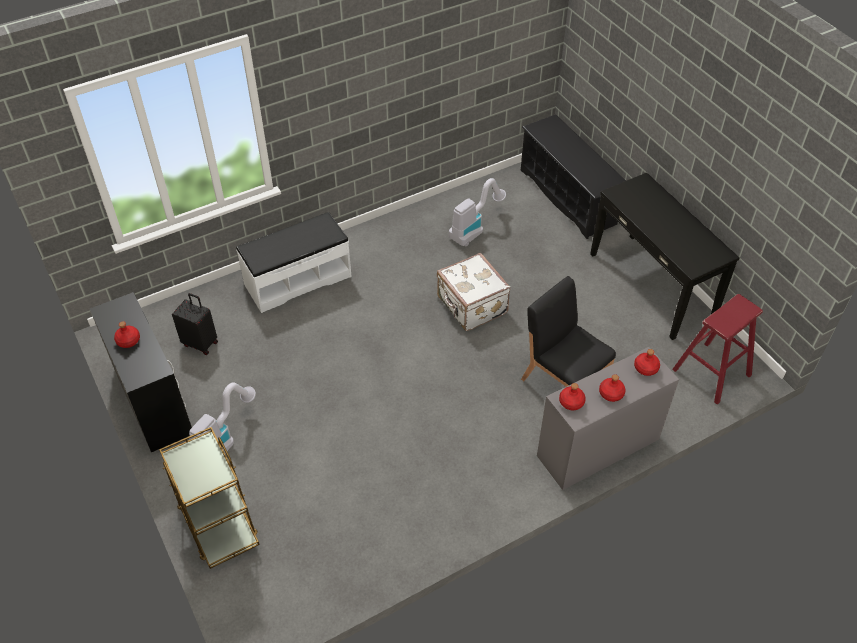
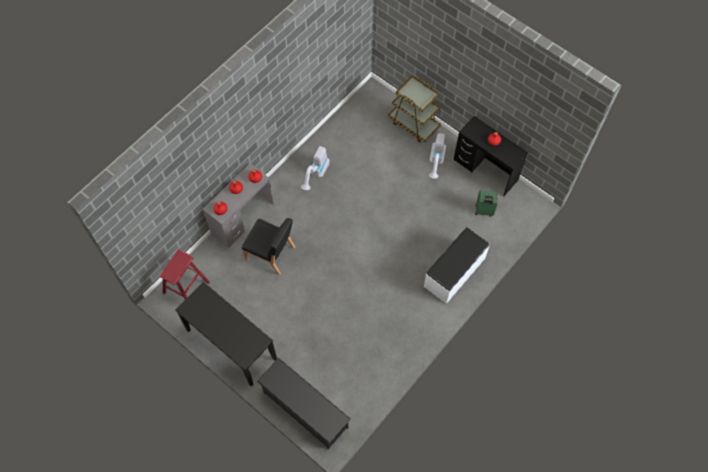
camera: 160 degrees right, 15 degrees up
black suitcase [172,293,218,355] -> green suitcase [475,191,498,216]
white suitcase [437,252,510,331] -> none
vacuum cleaner [449,178,506,247] -> vacuum cleaner moved to [301,146,330,190]

